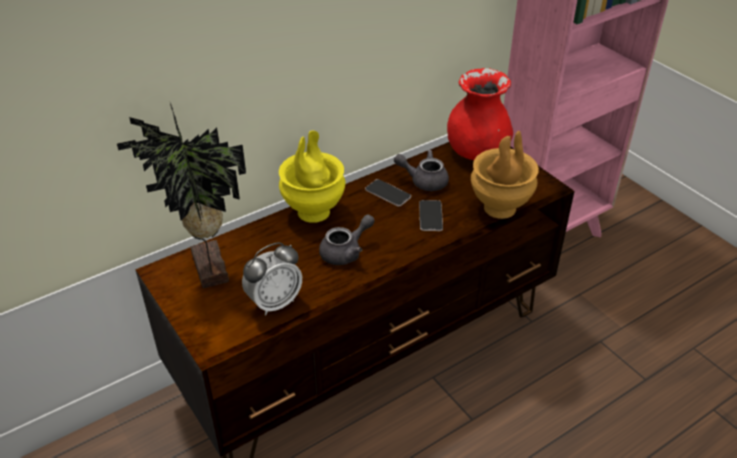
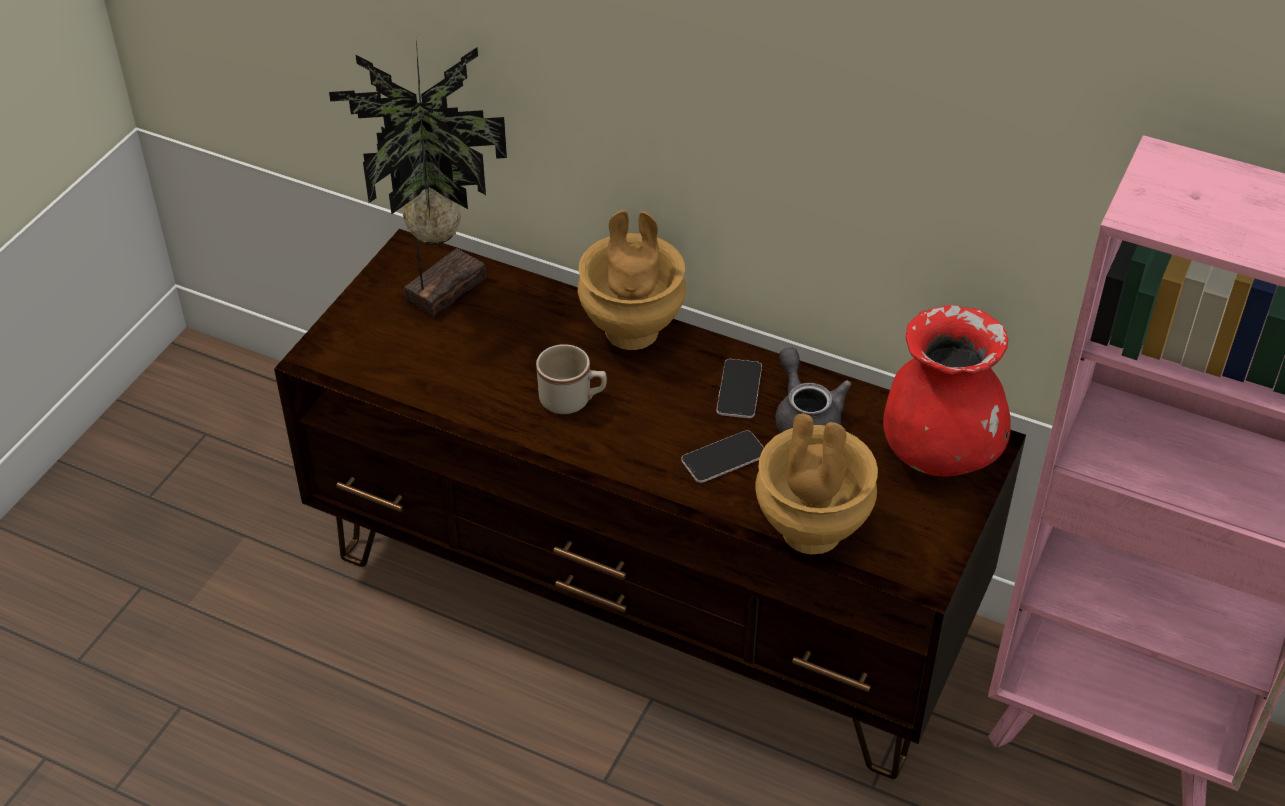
camera: 60 degrees right, 5 degrees up
alarm clock [242,242,302,315] -> none
yellow vase [279,130,345,223] -> brown vase [578,210,686,350]
grey teapot [319,214,375,265] -> beige mug [536,345,607,414]

